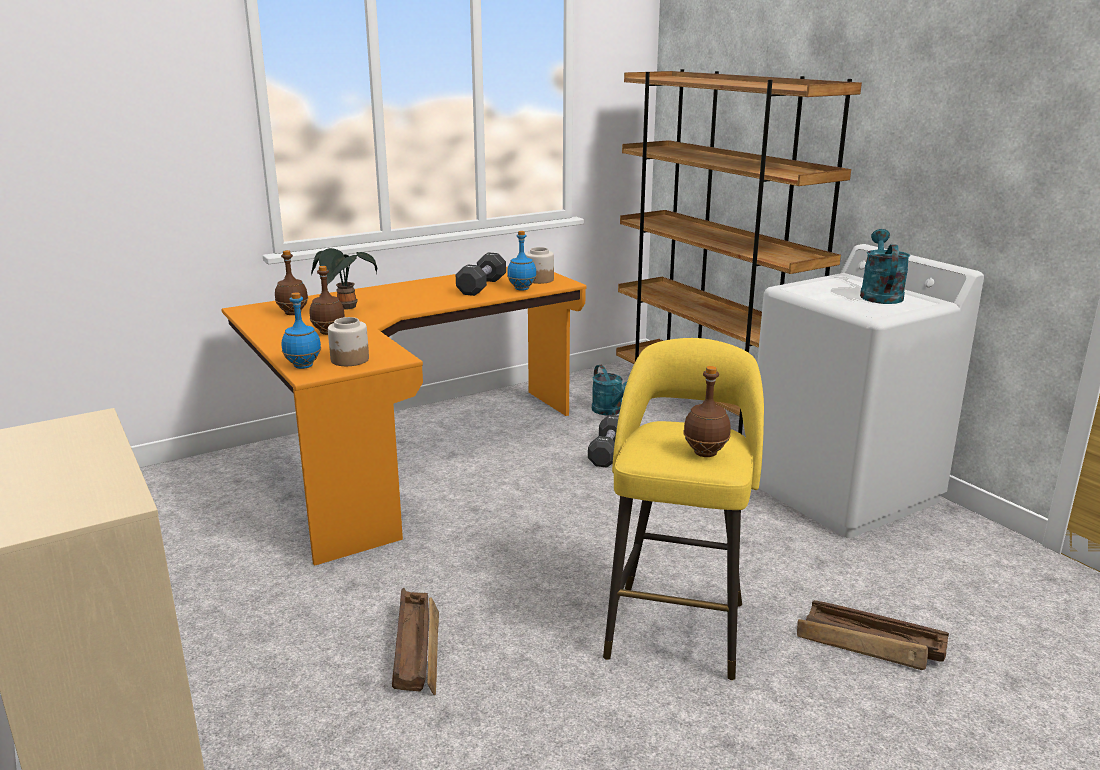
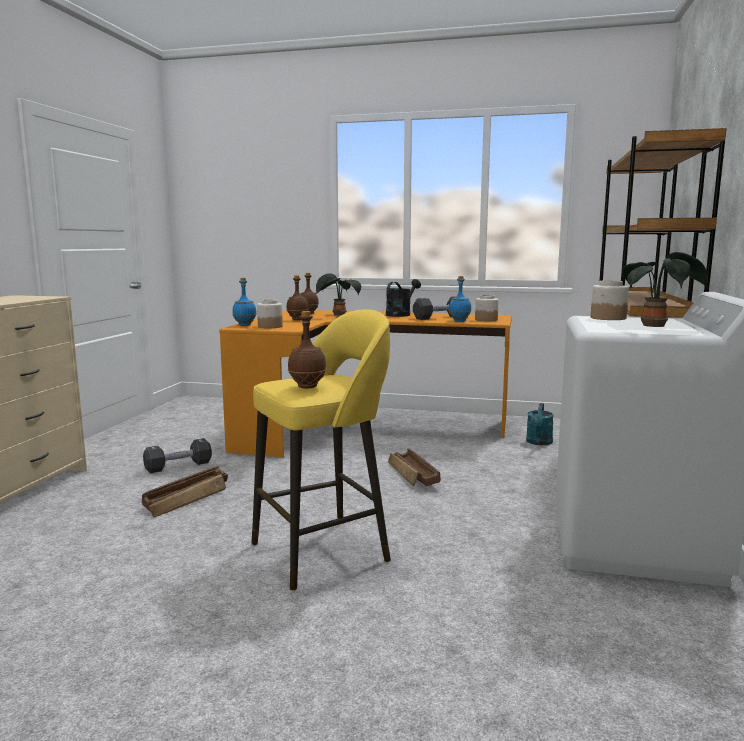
camera: 45 degrees right, 10 degrees down
black dumbbell [588,415,619,468] -> black dumbbell moved to [143,438,212,473]
crate [797,600,949,670] -> crate moved to [388,449,441,486]
turquoise watering can [860,229,910,304] -> potted plant [622,252,708,327]
none -> black watering can [386,279,421,317]
none -> jar [591,280,629,320]

